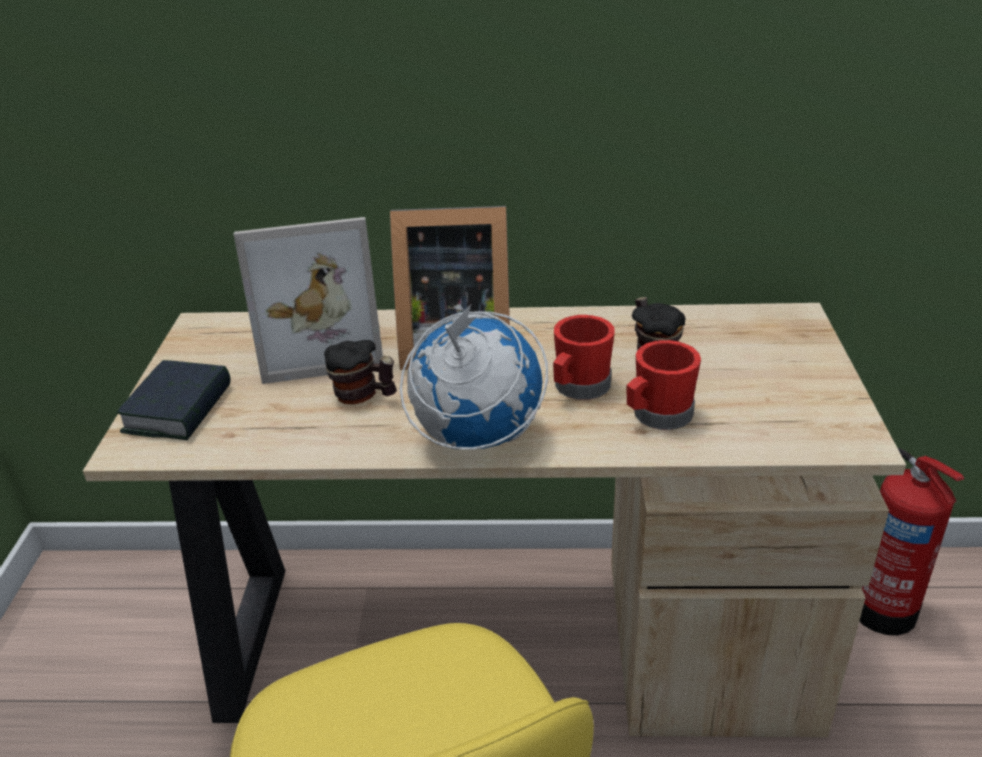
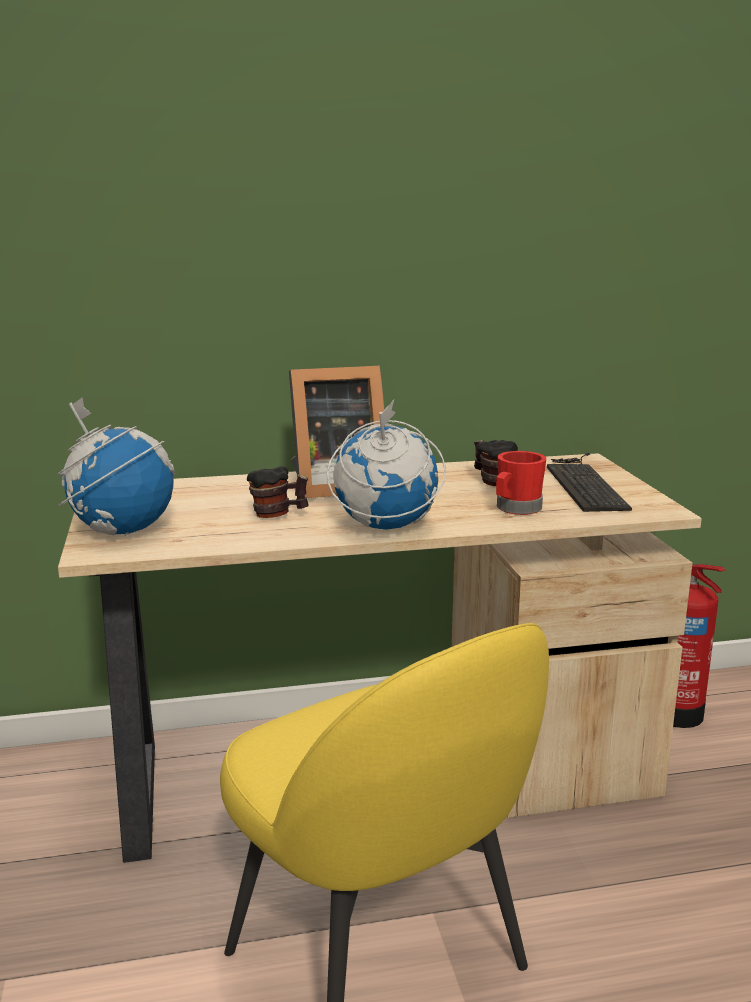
camera: 15 degrees left, 15 degrees down
book [116,360,230,440] -> globe [58,397,175,536]
picture frame [234,217,383,384] -> none
red mug [553,315,615,400] -> none
none -> keyboard [547,453,632,512]

